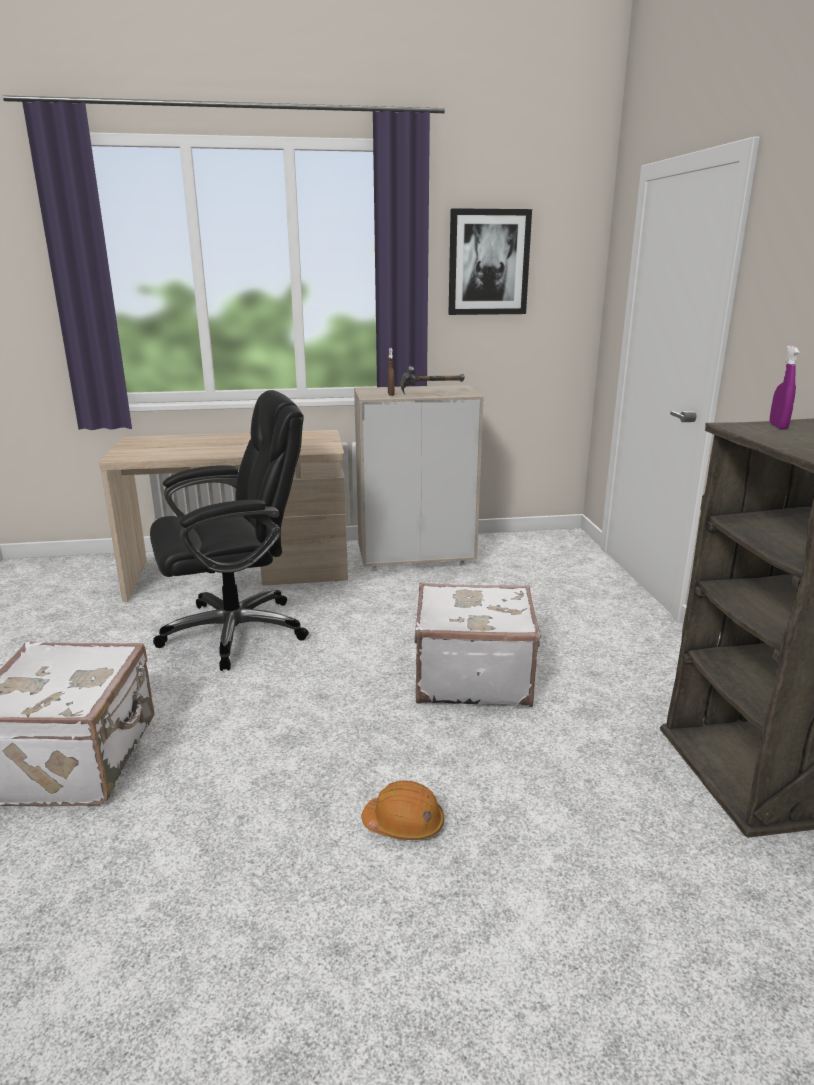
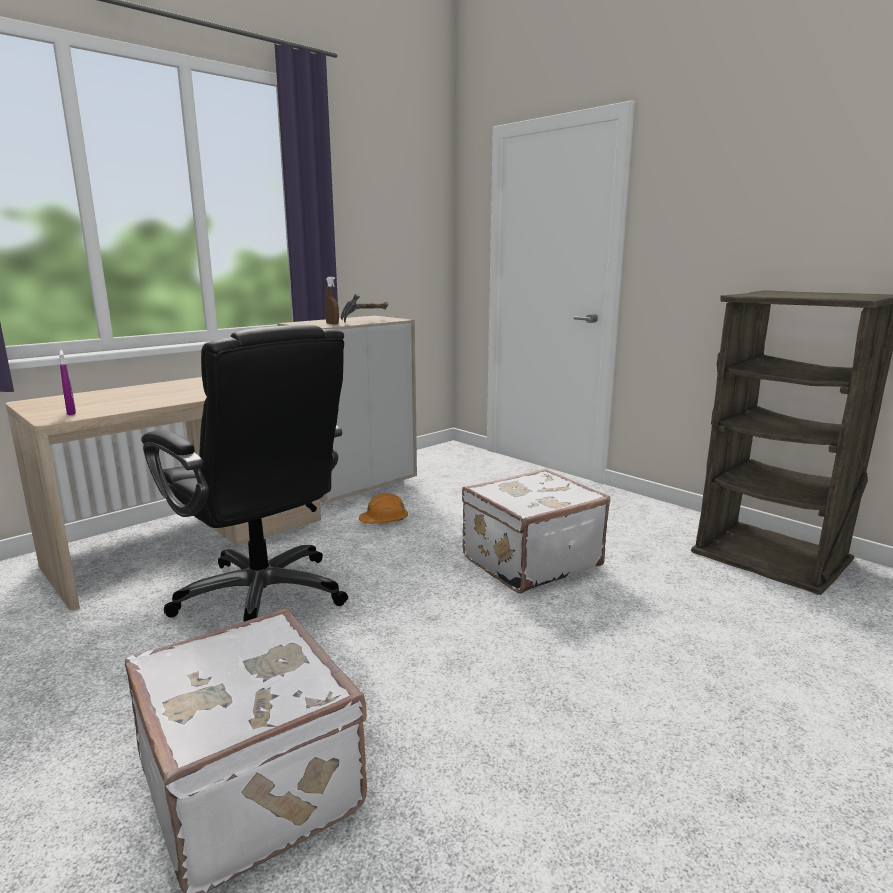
camera: 35 degrees left, 5 degrees down
black office chair [150,390,309,671] -> black office chair turned 105 degrees clockwise [141,325,348,622]
orange hard hat [361,780,444,840] -> orange hard hat moved to [359,493,408,524]
picture [449,208,532,315] -> none
purple spray bottle [769,346,799,429] -> purple spray bottle moved to [59,350,76,415]

